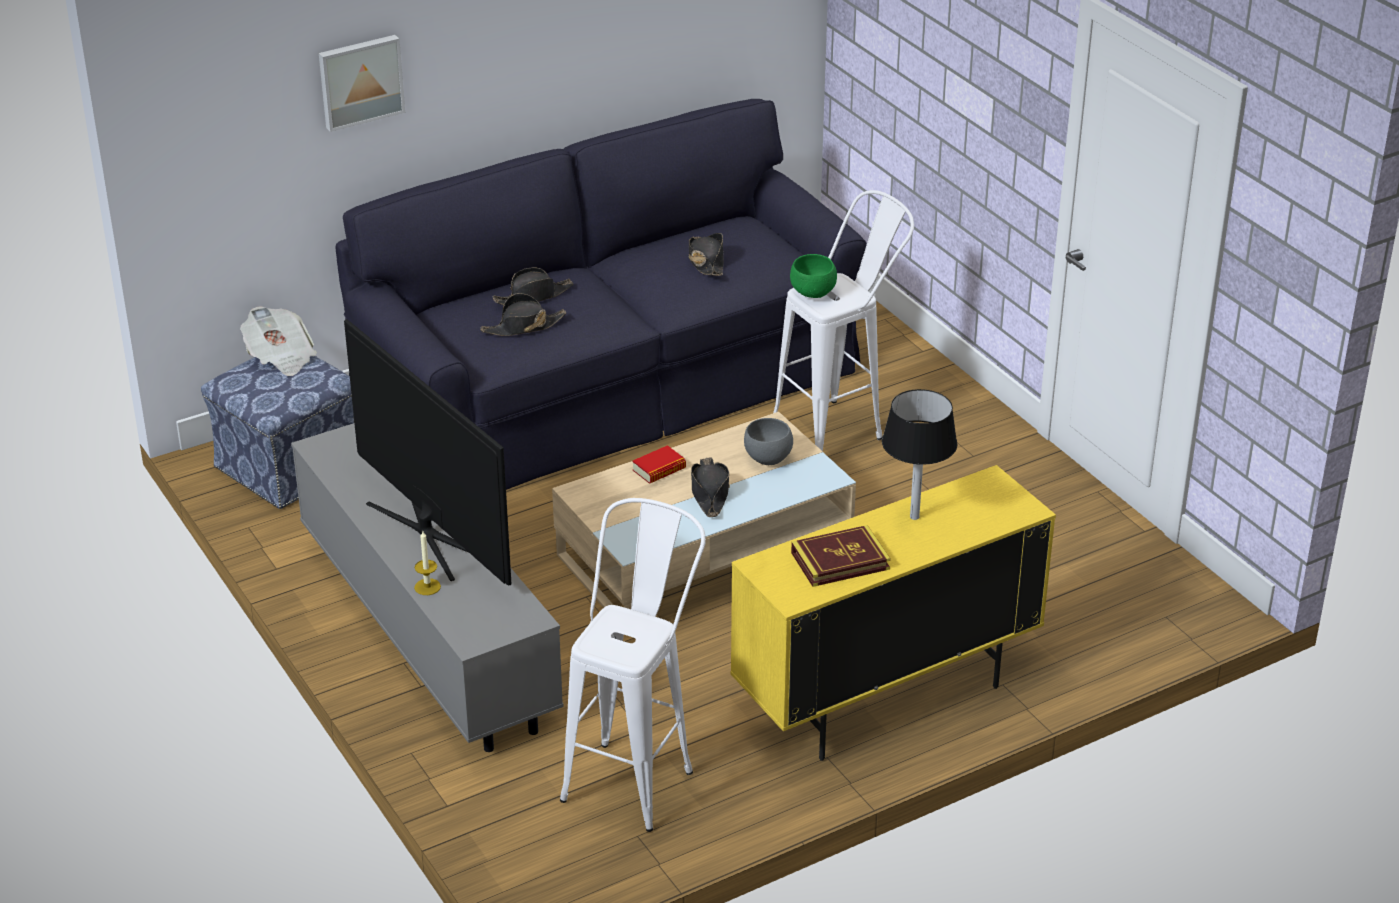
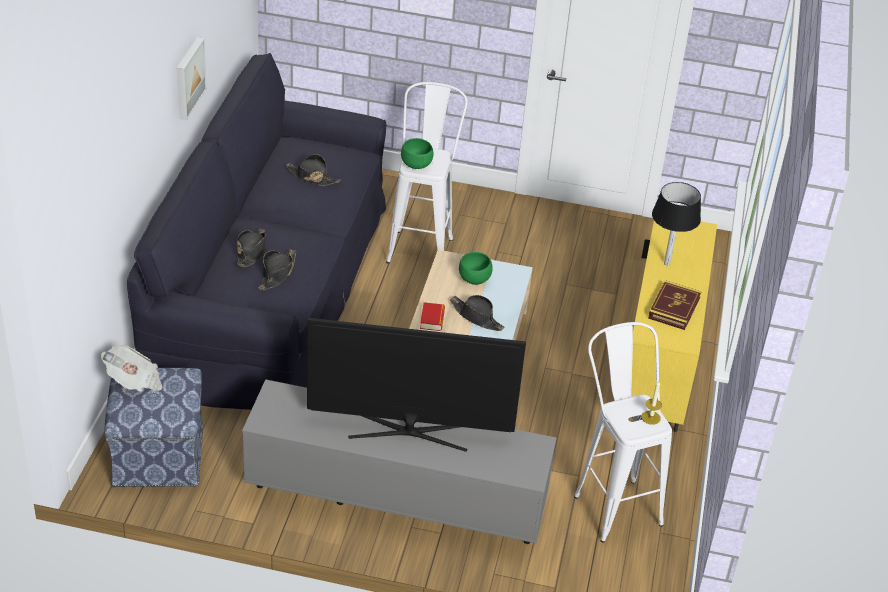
camera: 50 degrees left, 5 degrees up
picture [319,35,405,132] -> picture moved to [177,37,207,120]
candle [414,531,441,595] -> candle moved to [642,381,662,425]
grey bowl [744,418,793,465] -> green bowl [459,252,493,285]

